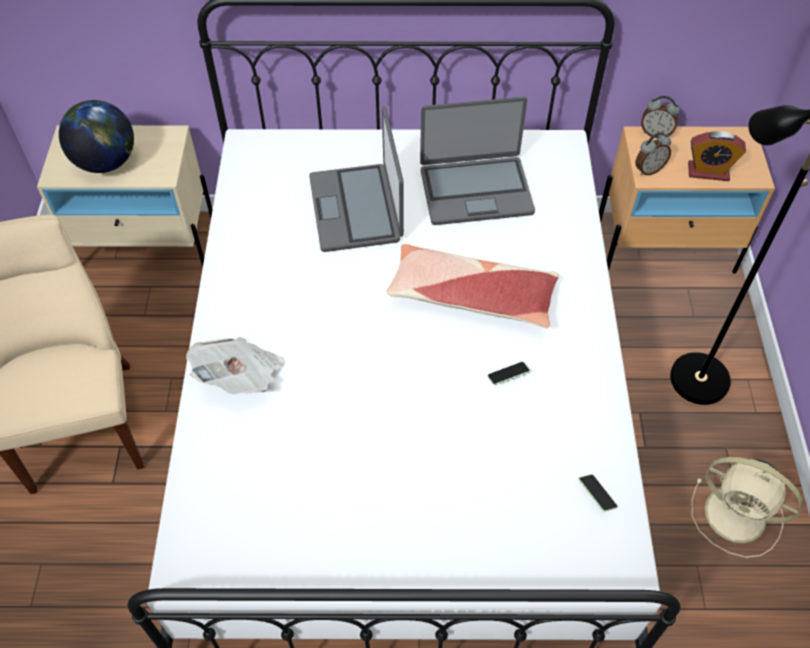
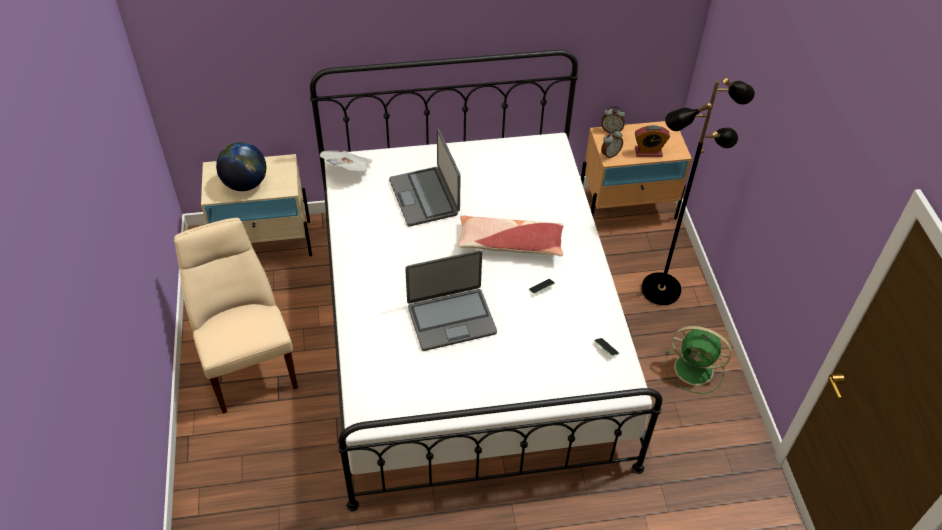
camera: 10 degrees left, 5 degrees down
newspaper [186,337,285,394] -> newspaper moved to [320,151,372,171]
laptop [420,97,535,225] -> laptop moved to [405,250,497,351]
beige fan [691,457,803,558] -> green fan [665,326,732,394]

